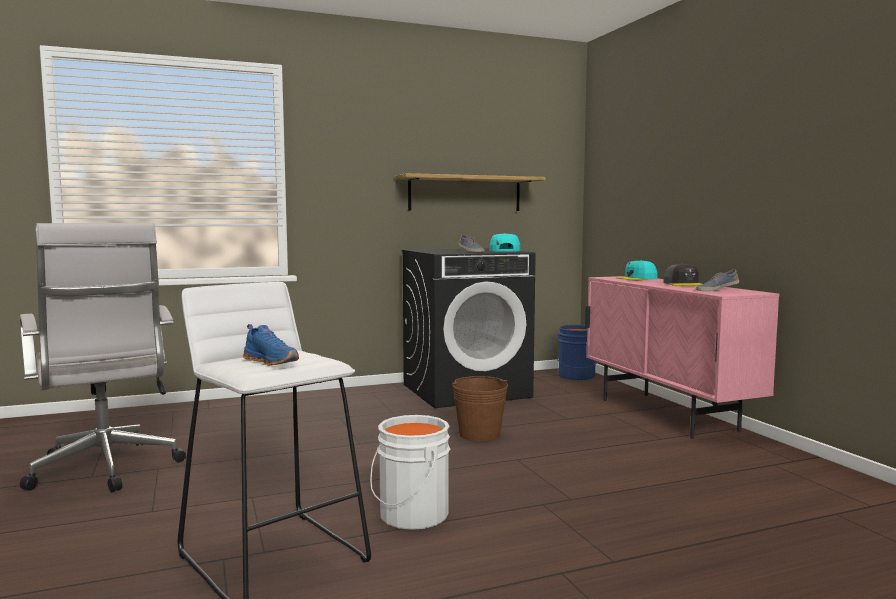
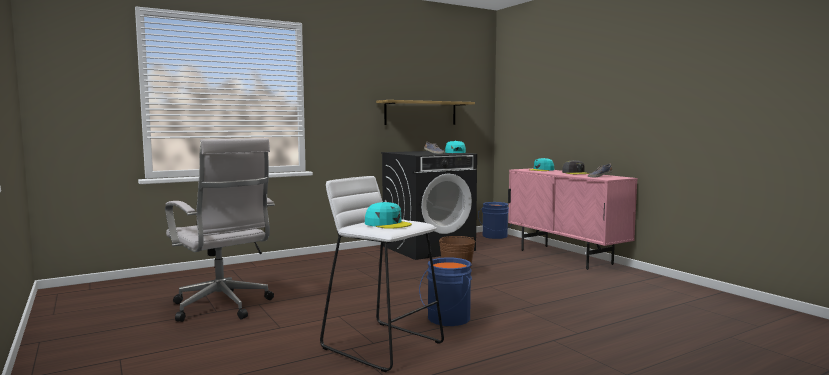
camera: 10 degrees left, 0 degrees up
blue shoe [243,324,299,366] -> turquoise cap [365,202,412,229]
white bucket [370,415,450,530] -> blue bucket [419,257,472,326]

